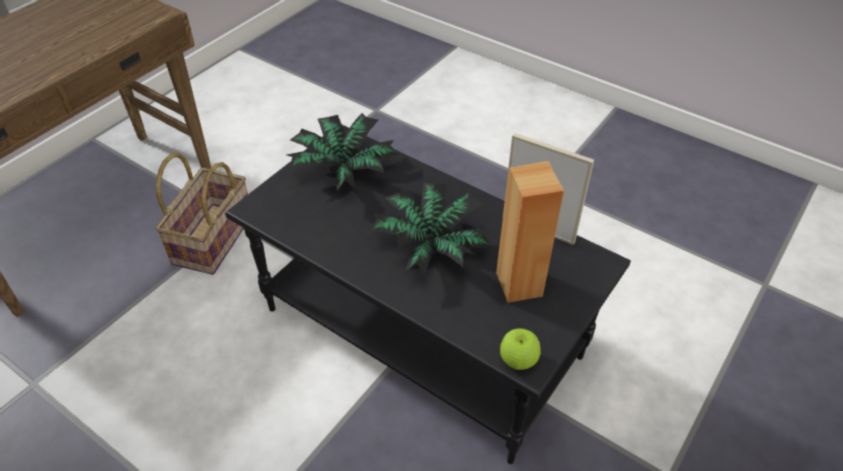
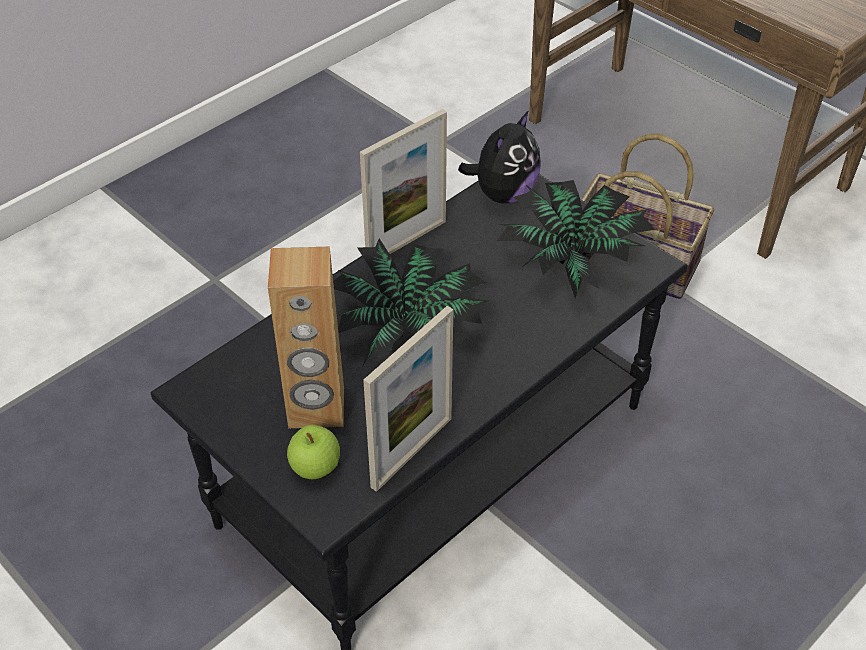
camera: 100 degrees right, 0 degrees up
apple [500,329,541,370] -> apple moved to [287,425,340,479]
none -> picture frame [360,109,447,254]
none -> plush toy [458,110,541,203]

